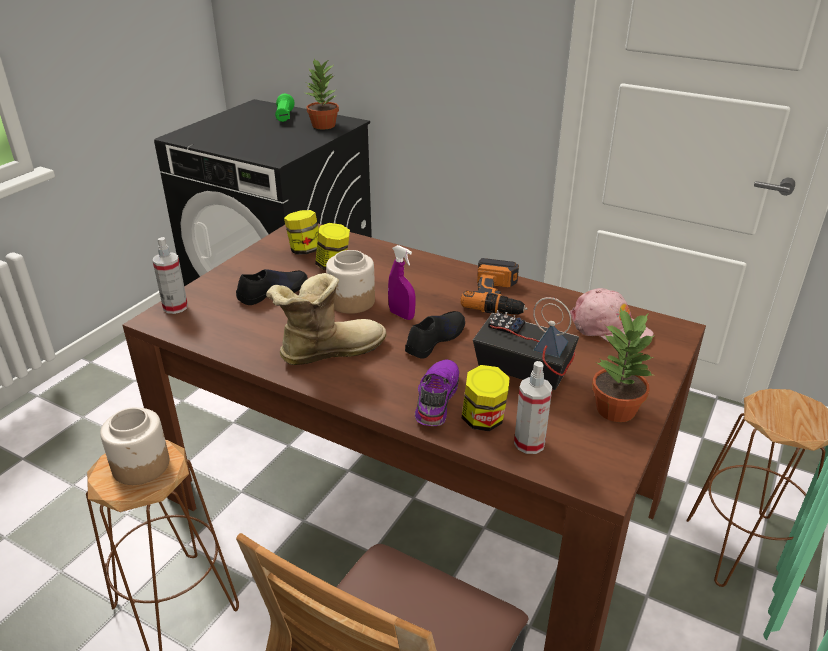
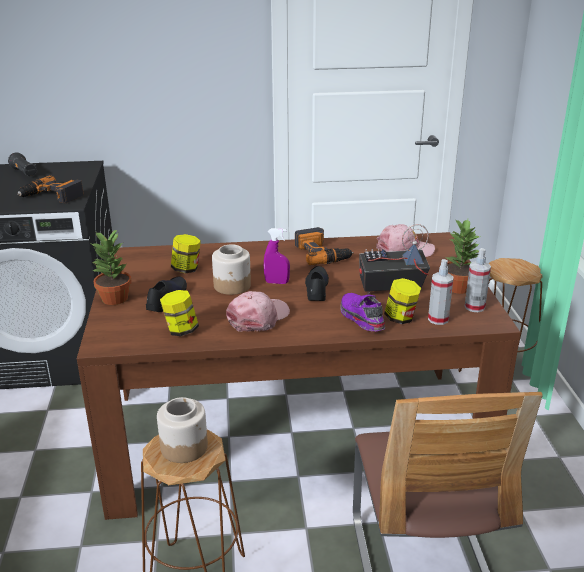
camera: 35 degrees left, 5 degrees down
spray bottle [152,237,188,314] -> spray bottle moved to [465,248,491,312]
boot [266,273,387,365] -> pink cap [226,291,290,331]
green flashlight [275,94,294,122] -> black flashlight [8,152,37,176]
jar [284,210,319,254] -> jar moved to [160,290,199,336]
potted plant [306,59,339,129] -> potted plant moved to [92,229,131,305]
none -> power drill [17,175,84,203]

